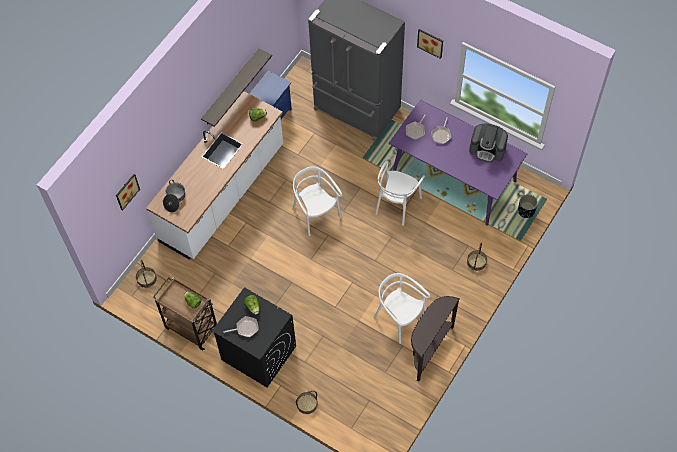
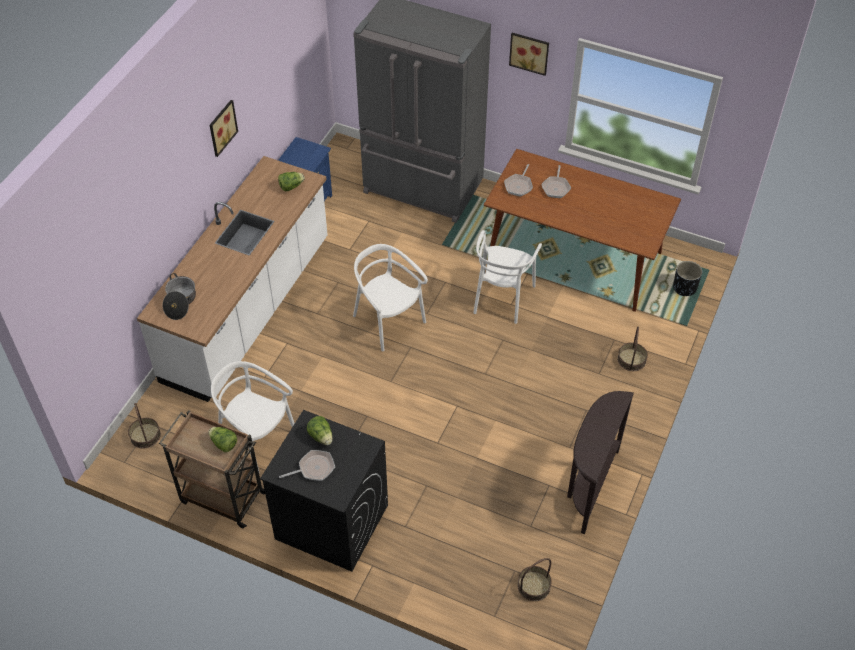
camera: 10 degrees left, 10 degrees down
picture [116,174,140,211] -> picture moved to [210,100,238,157]
shelf [201,49,272,127] -> none
basket [296,391,318,414] -> basket moved to [517,558,552,601]
white chair [374,273,431,344] -> white chair moved to [211,361,295,473]
purple dining table [389,100,528,226] -> brown dining table [484,149,681,312]
coffee machine [469,124,508,162] -> none

